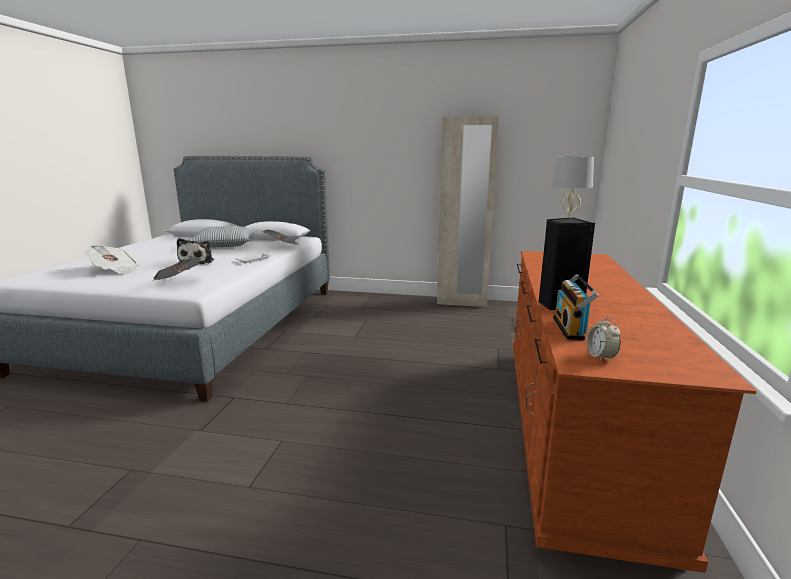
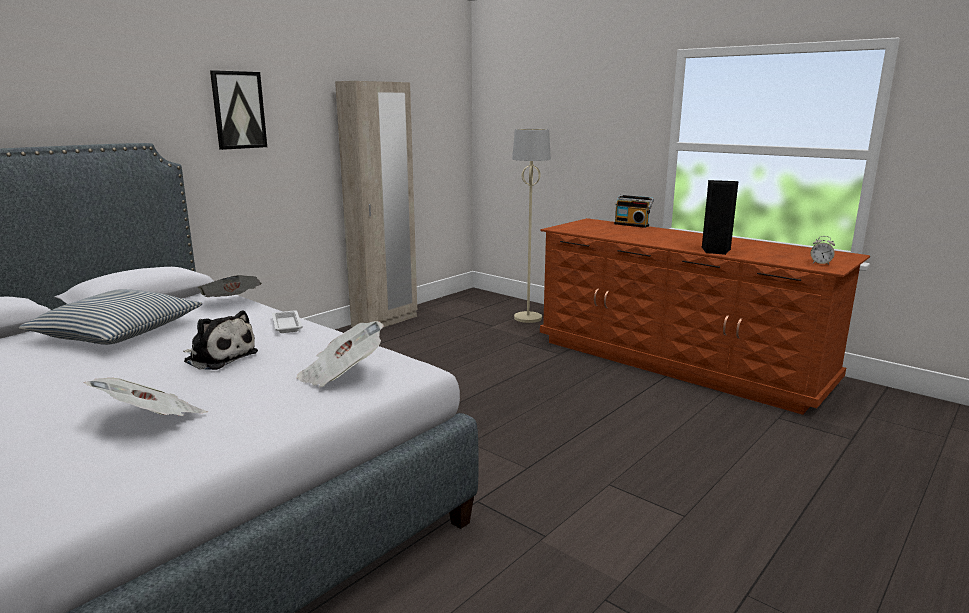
camera: 60 degrees left, 0 degrees up
radio [553,274,599,340] -> radio moved to [614,195,654,228]
none -> picture [210,70,267,150]

